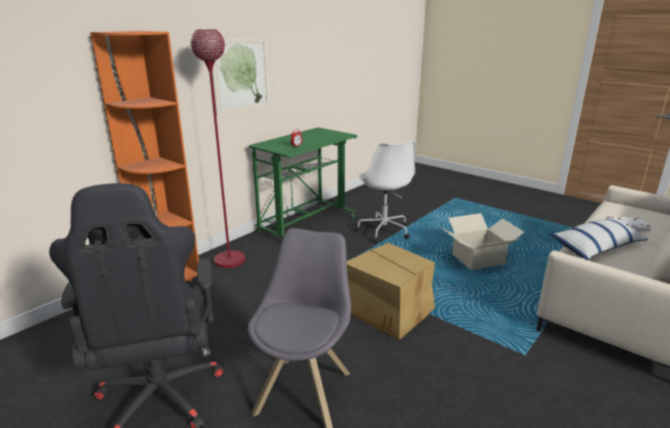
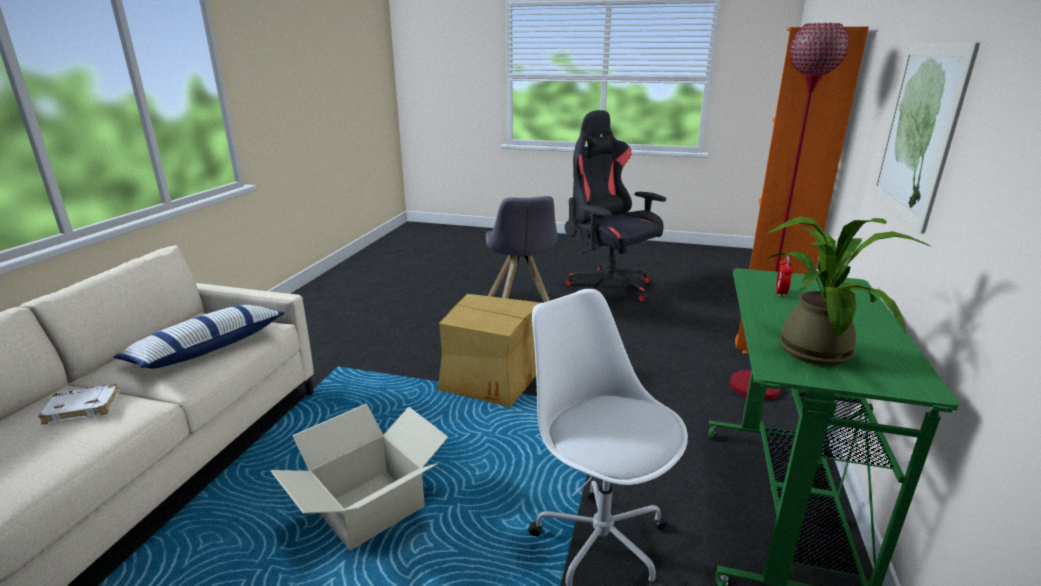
camera: 155 degrees right, 0 degrees up
none -> potted plant [766,216,930,366]

